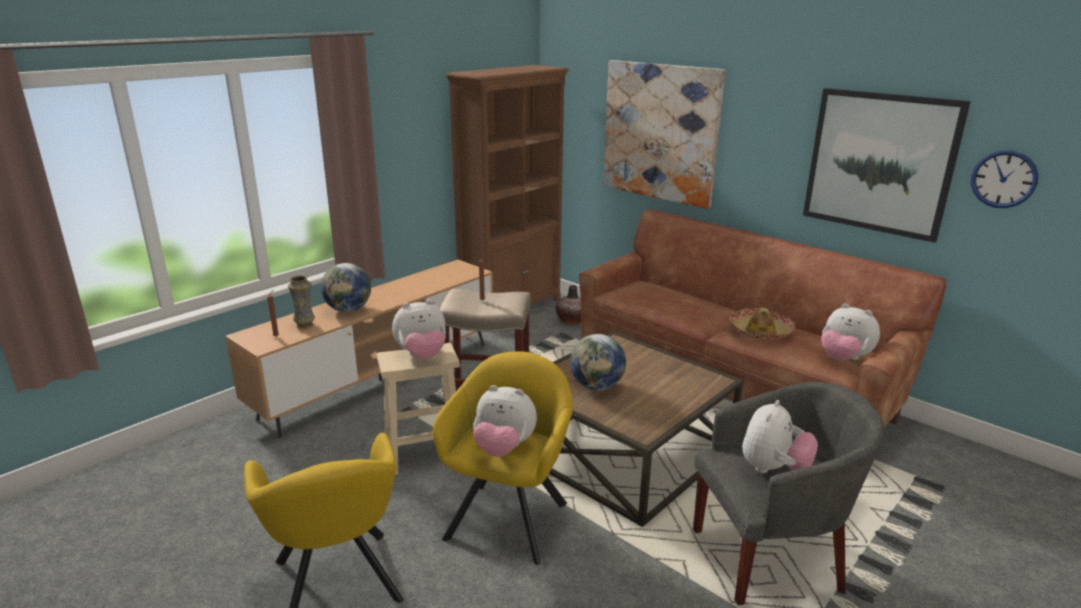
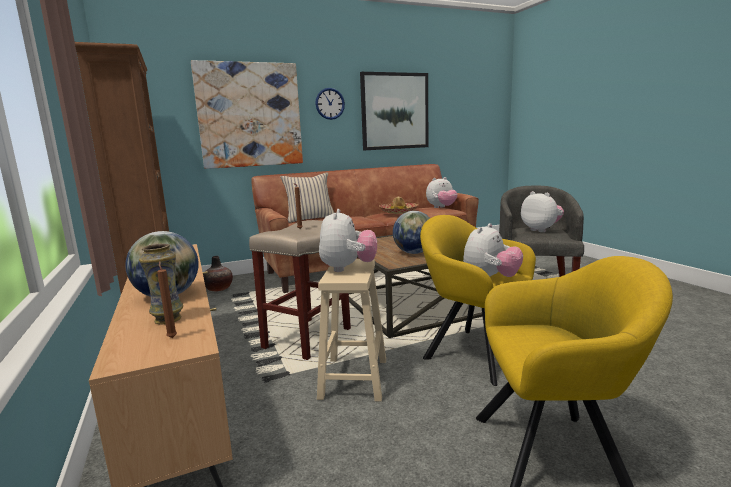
camera: 65 degrees left, 10 degrees down
wall clock [970,150,1039,208] -> wall clock moved to [315,88,345,120]
none -> beige pillow [280,173,334,223]

